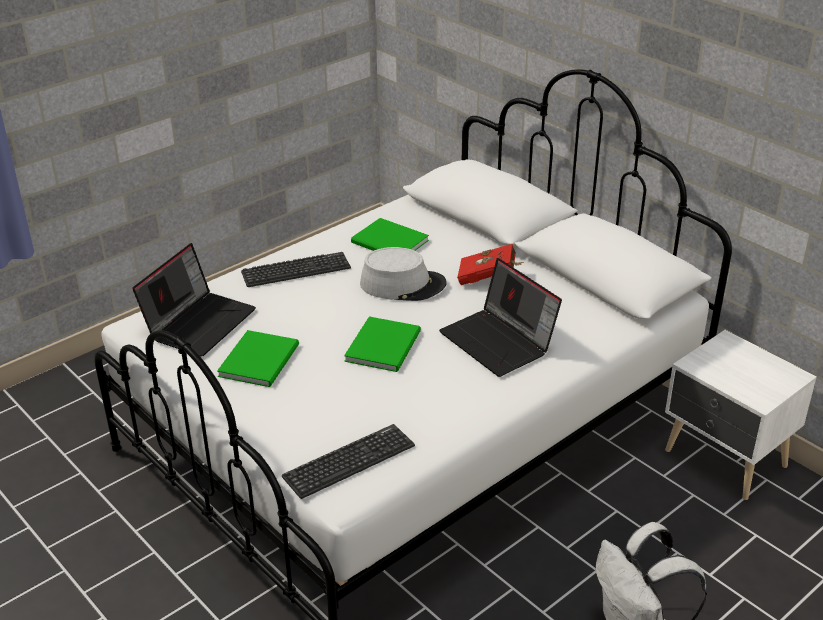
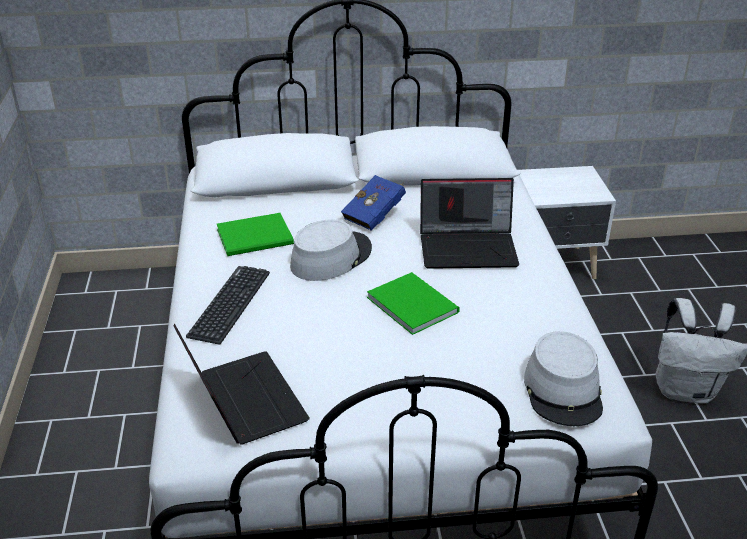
camera: 55 degrees left, 0 degrees up
green book [217,330,299,387] -> none
keyboard [282,424,415,499] -> grey hat [524,331,603,426]
red book [457,244,524,285] -> blue book [341,175,406,231]

